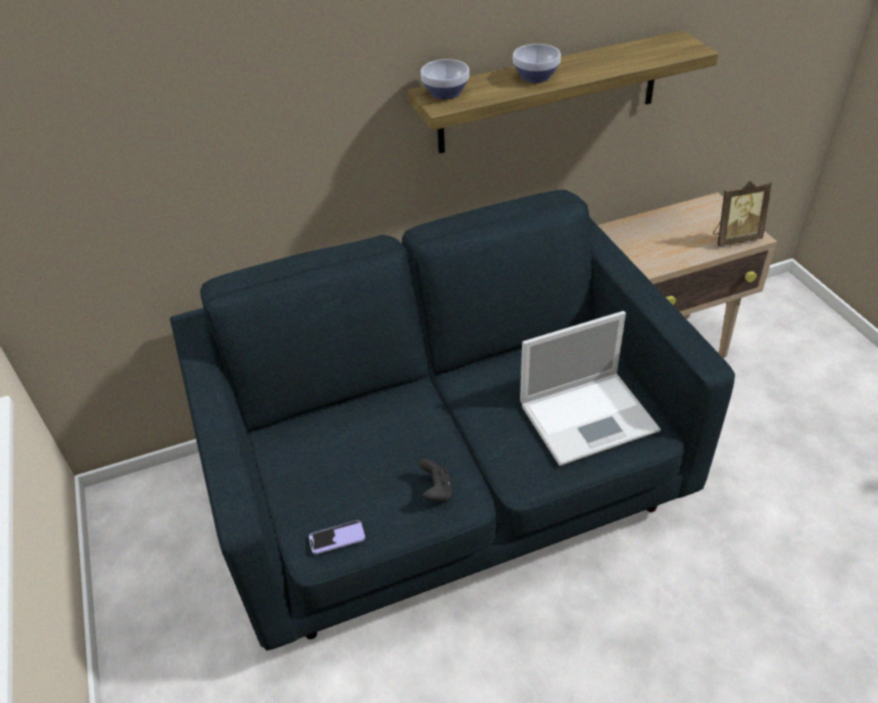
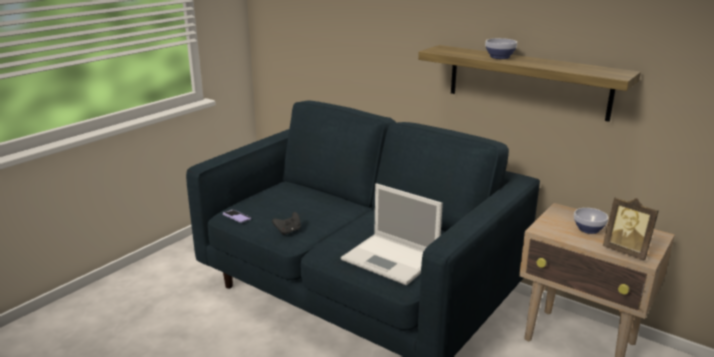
camera: 55 degrees right, 20 degrees down
bowl [421,59,469,100] -> bowl moved to [574,208,608,234]

